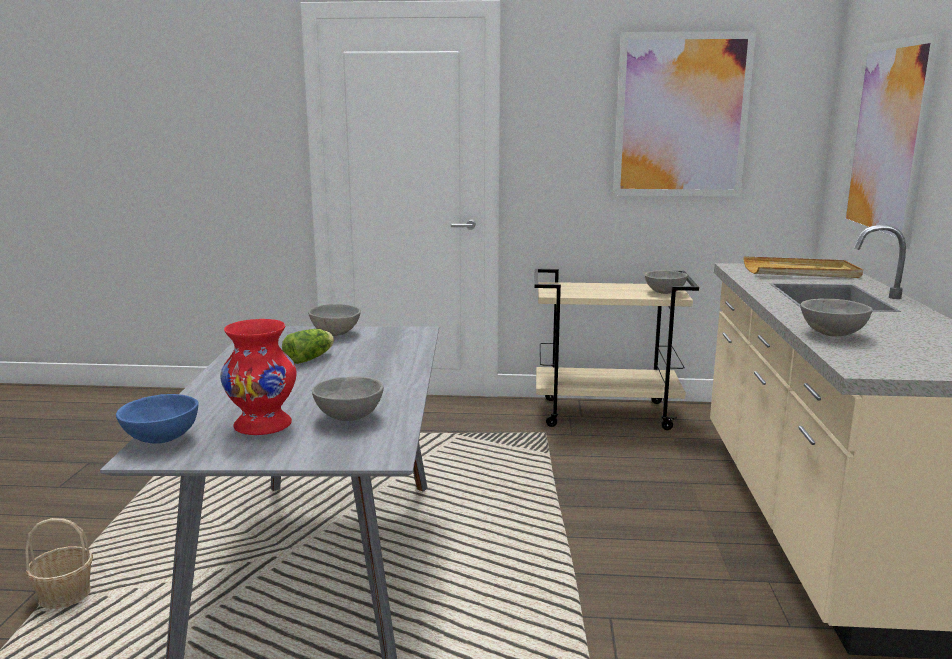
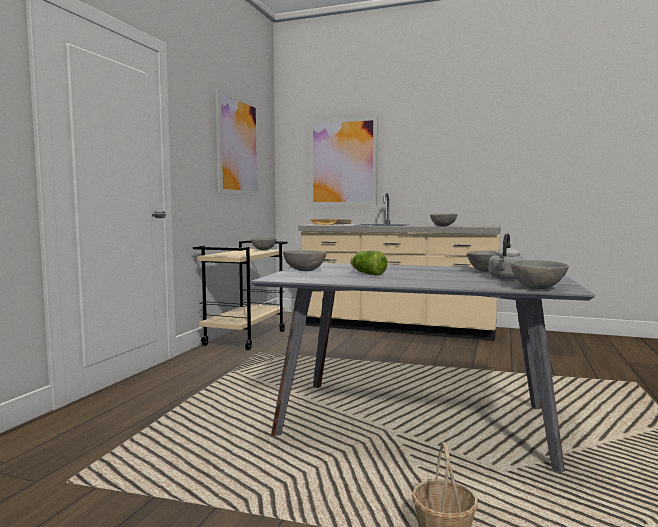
camera: 75 degrees left, 10 degrees down
blue bowl [116,394,199,444] -> grey bowl [510,260,569,289]
red vase [220,319,297,435] -> grey kettle [489,233,526,280]

